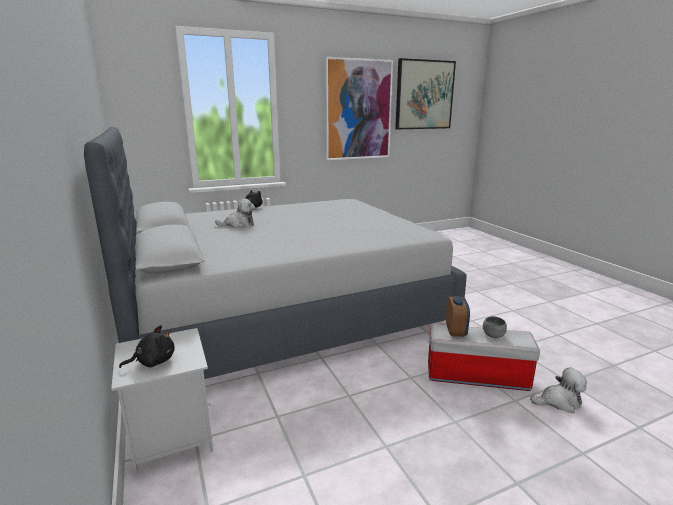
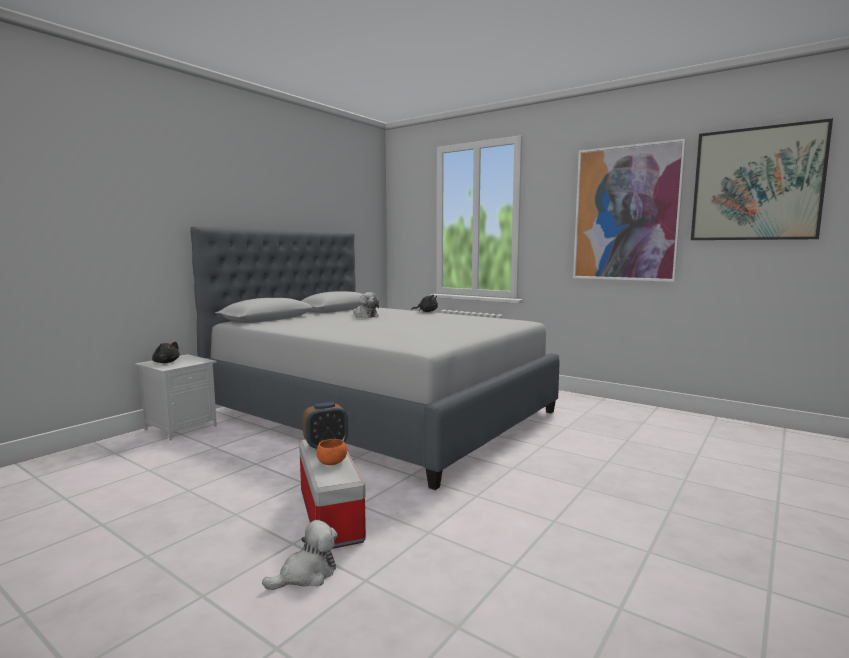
camera: 60 degrees right, 10 degrees down
grey bowl [483,316,507,338] -> orange bowl [316,439,347,465]
plush toy [530,368,587,413] -> plush toy turned 90 degrees counterclockwise [262,520,338,590]

